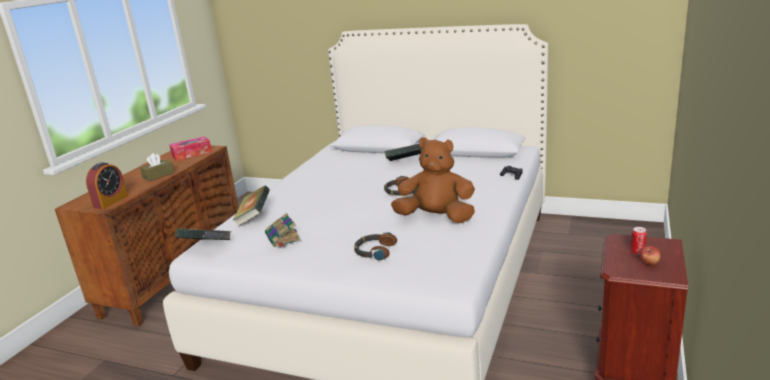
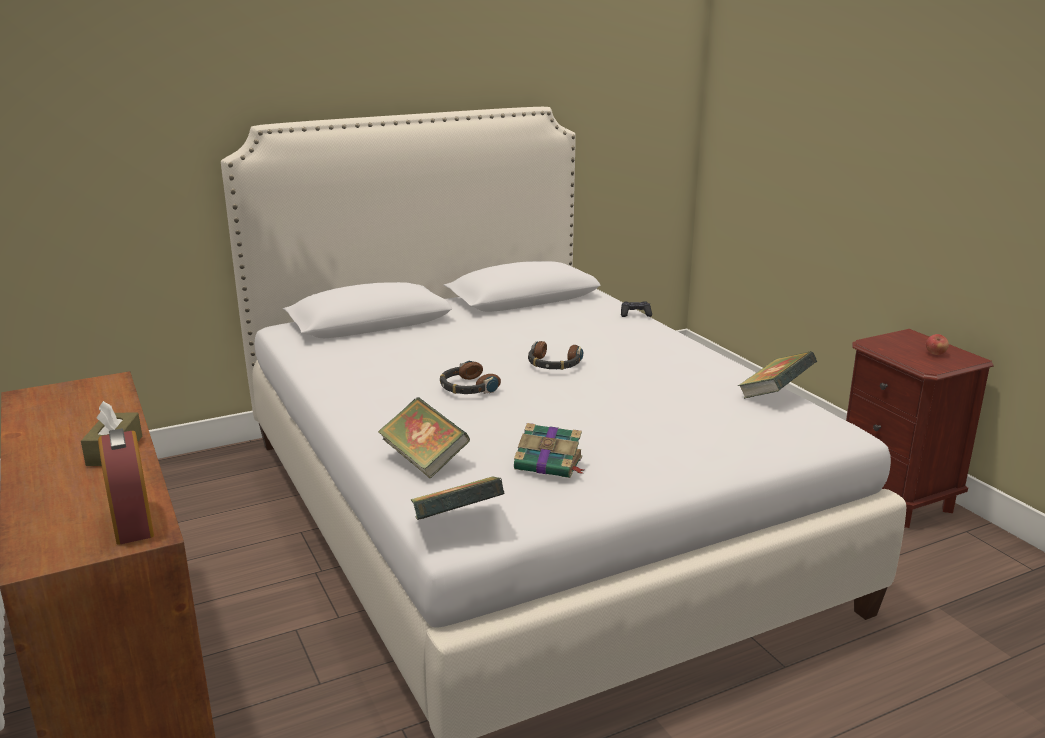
camera: 50 degrees left, 0 degrees up
tissue box [169,136,212,161] -> none
headphones [354,232,397,261] -> headphones moved to [440,360,501,394]
book [385,144,422,161] -> book moved to [738,351,817,399]
brown plush toy [391,137,475,223] -> none
can [631,227,647,255] -> none

